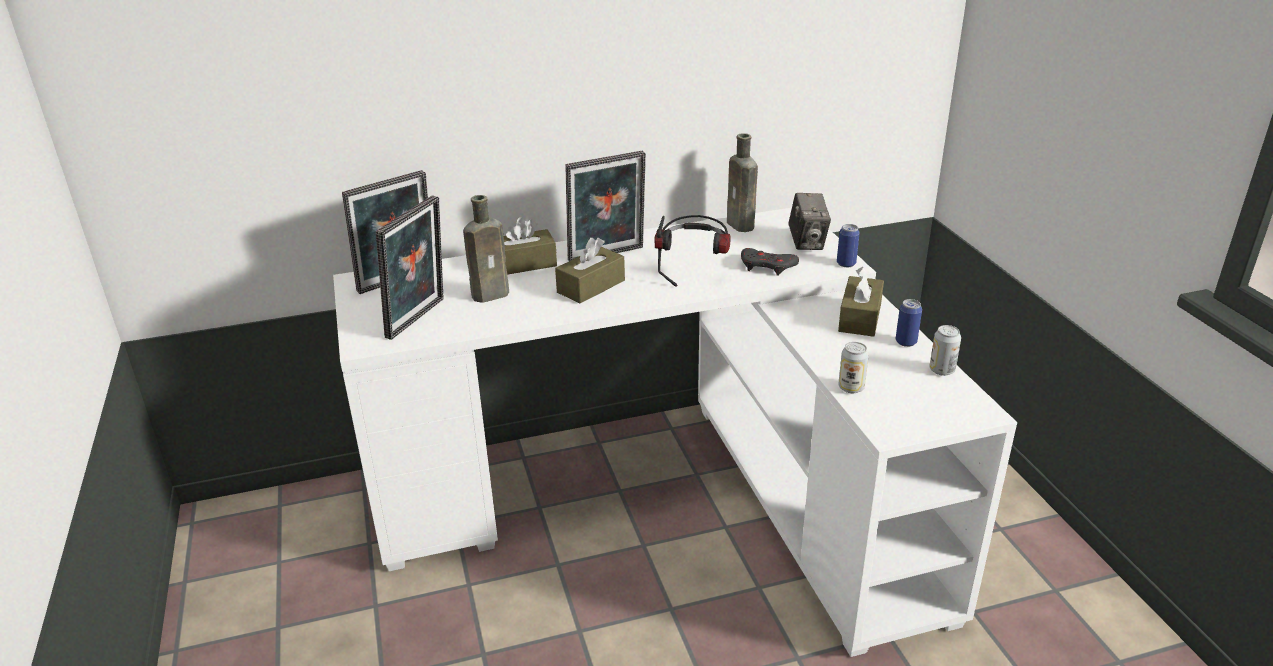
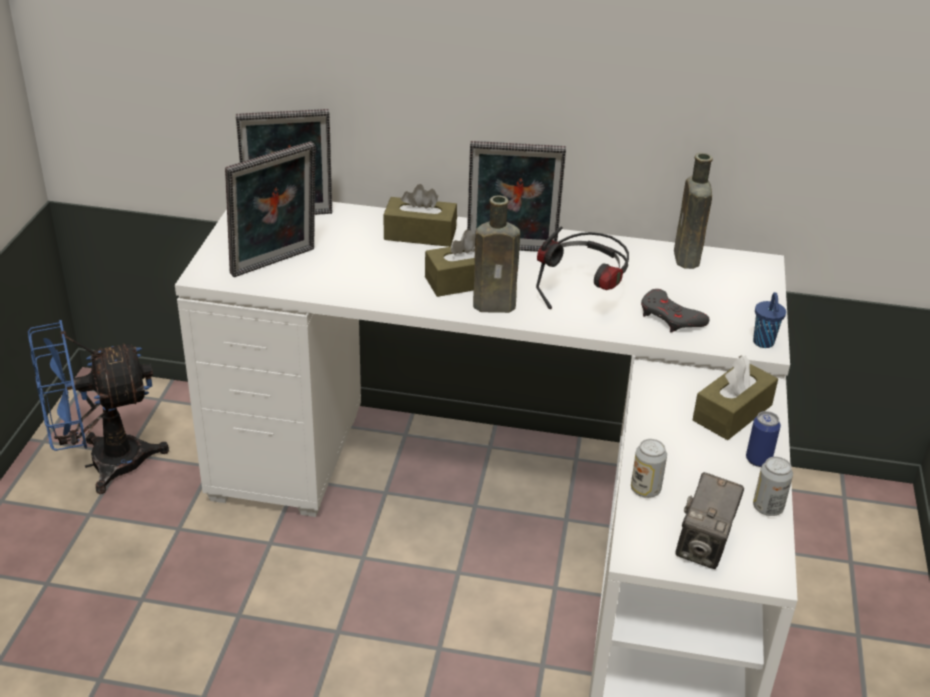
camera: 25 degrees right, 5 degrees up
brown bottle [463,195,509,303] -> brown bottle moved to [473,195,520,313]
camera [788,193,831,250] -> camera moved to [675,472,744,569]
can [837,224,860,267] -> blue cup [753,292,786,348]
none -> blue fan [28,320,169,494]

